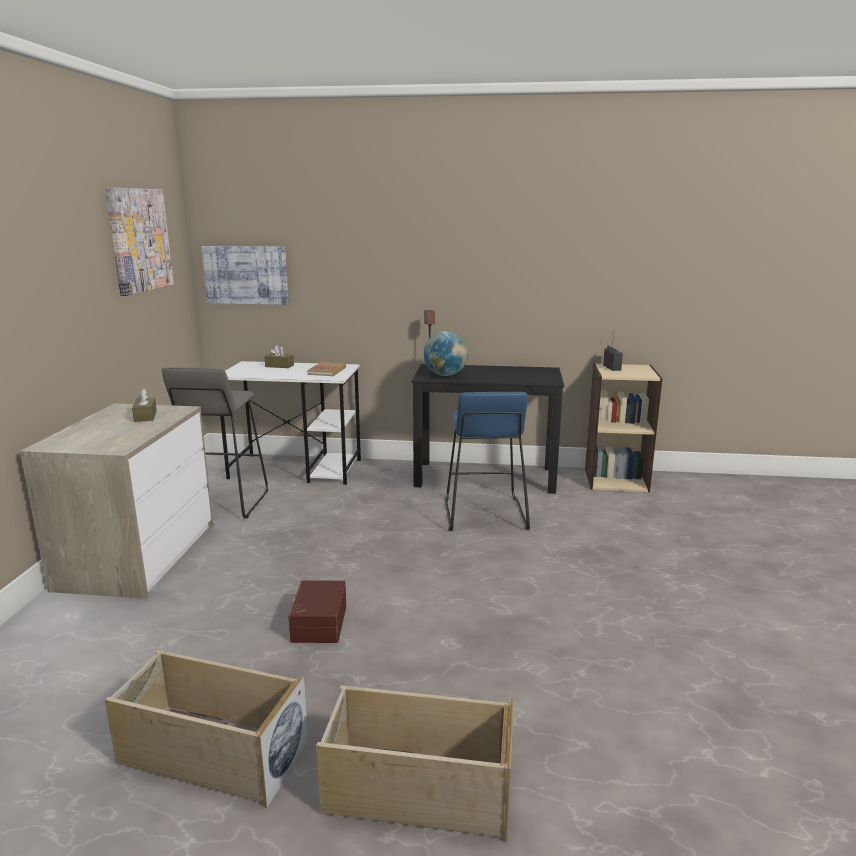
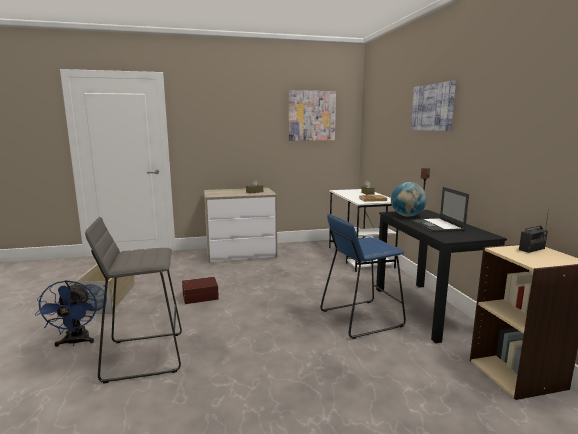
camera: 70 degrees right, 5 degrees down
grey stool [162,367,268,518] -> grey stool moved to [85,217,182,384]
picture [201,246,289,305] -> picture moved to [411,81,456,131]
beige storage box [316,685,514,842] -> blue fan [35,280,97,347]
none -> laptop [410,187,469,232]

